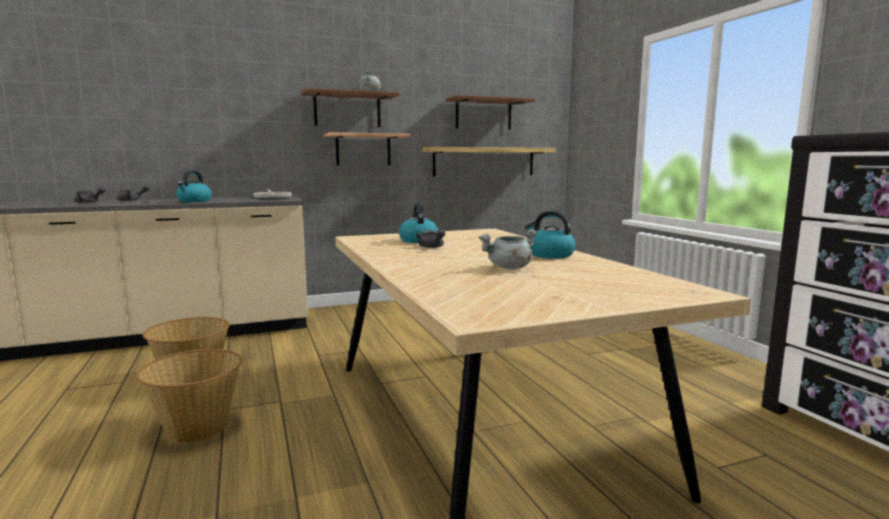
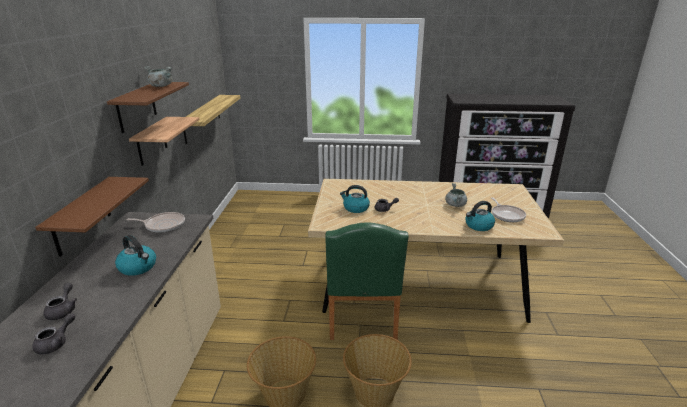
camera: 65 degrees left, 15 degrees up
brown shelf [446,95,536,130] -> brown shelf moved to [35,177,149,257]
kettle [525,211,576,259] -> kettle moved to [465,201,495,231]
none -> green chair [325,222,409,340]
none -> frying pan [491,197,526,222]

